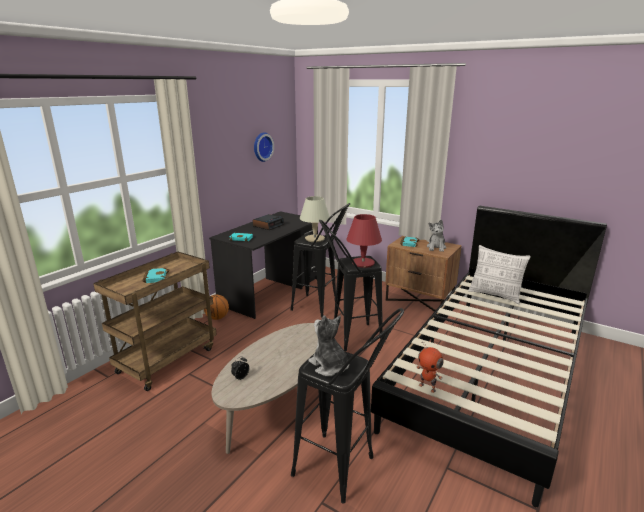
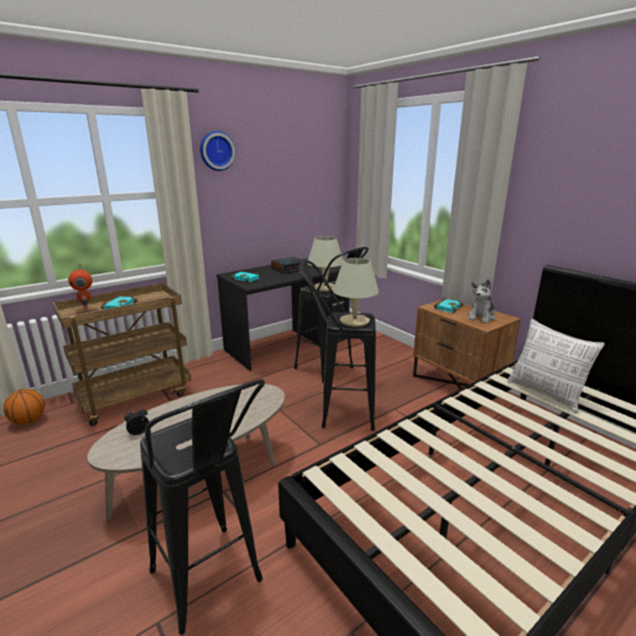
camera: 20 degrees right, 0 degrees up
basketball [204,295,229,320] -> basketball moved to [3,389,45,425]
wall clock [254,132,274,162] -> wall clock moved to [200,131,235,171]
plush toy [308,315,350,376] -> none
red table lamp [346,214,382,268] -> beige table lamp [333,258,379,327]
toy robot [417,340,444,393] -> toy robot moved to [68,265,92,312]

